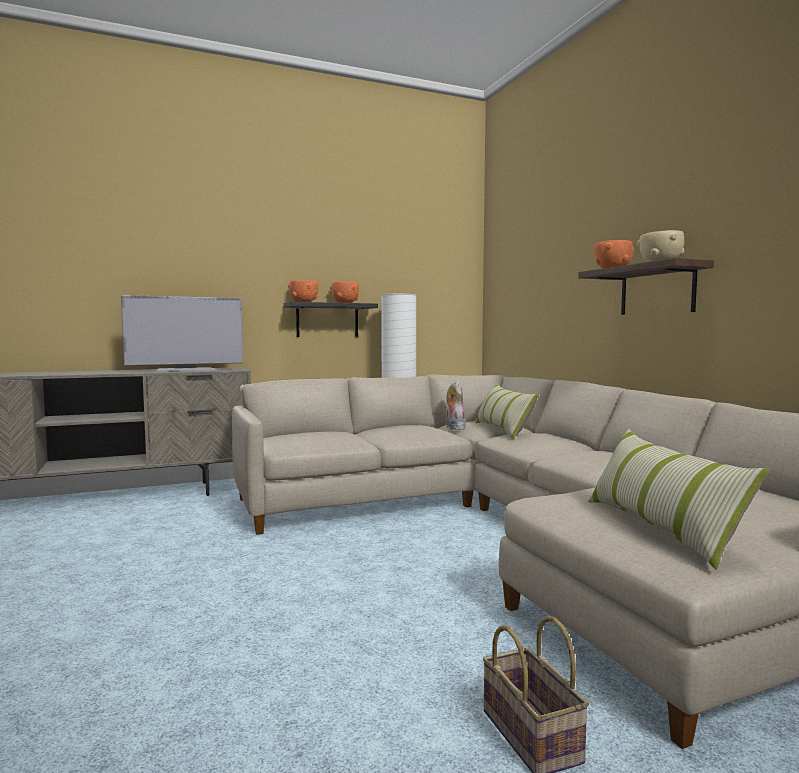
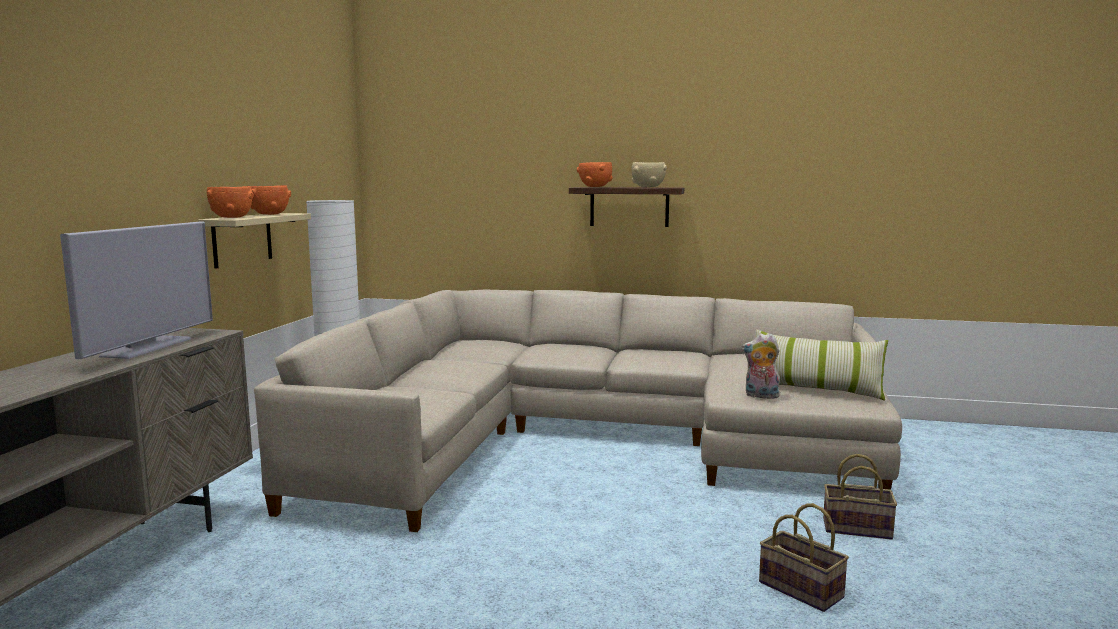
camera: 55 degrees left, 5 degrees up
black shelf [283,302,378,337] -> beige shelf [198,213,311,269]
plush toy [444,381,466,430] -> plush toy moved to [742,333,780,400]
pillow [475,383,539,439] -> none
none -> basket [759,503,849,612]

